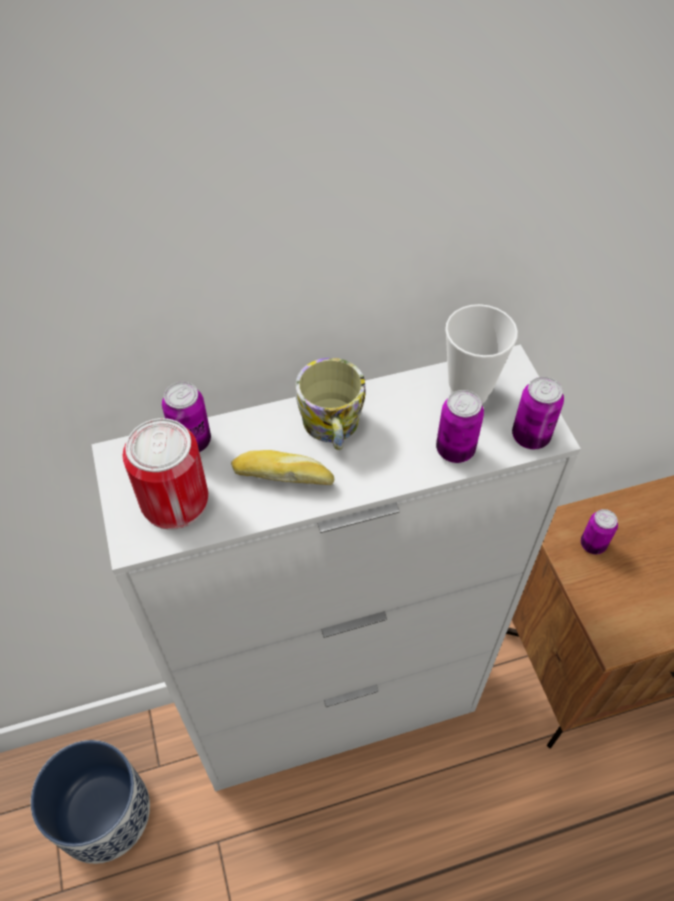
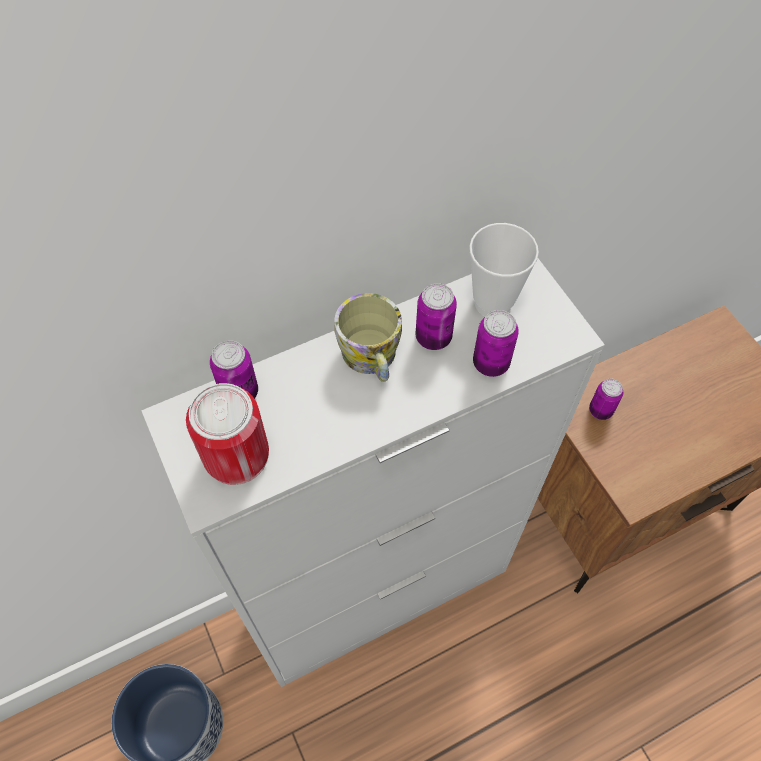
camera: 10 degrees left, 5 degrees up
bread [231,450,334,485] -> none
can [512,377,564,449] -> can moved to [415,283,457,350]

